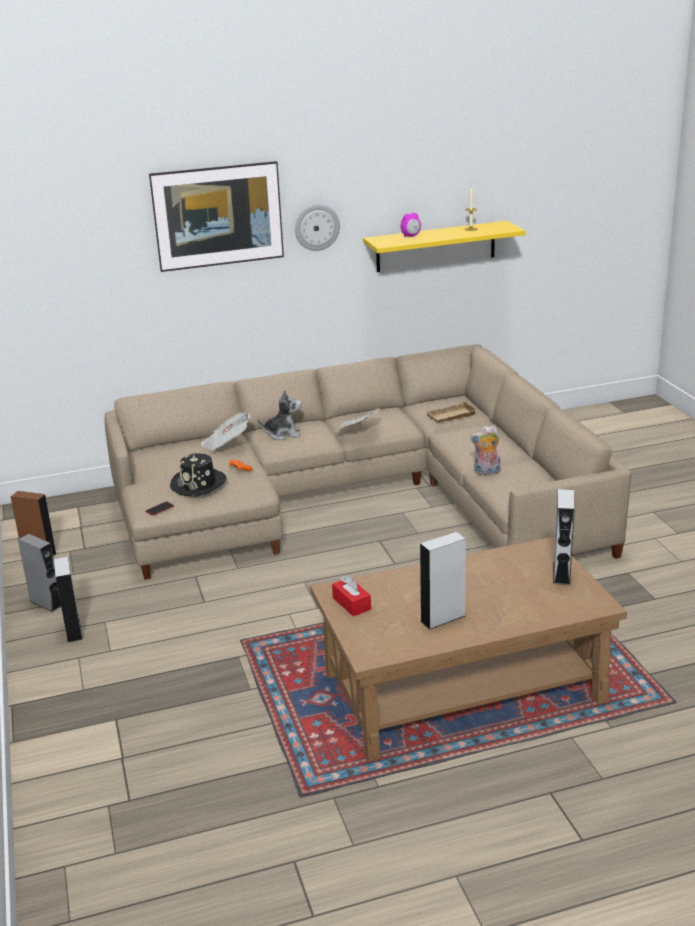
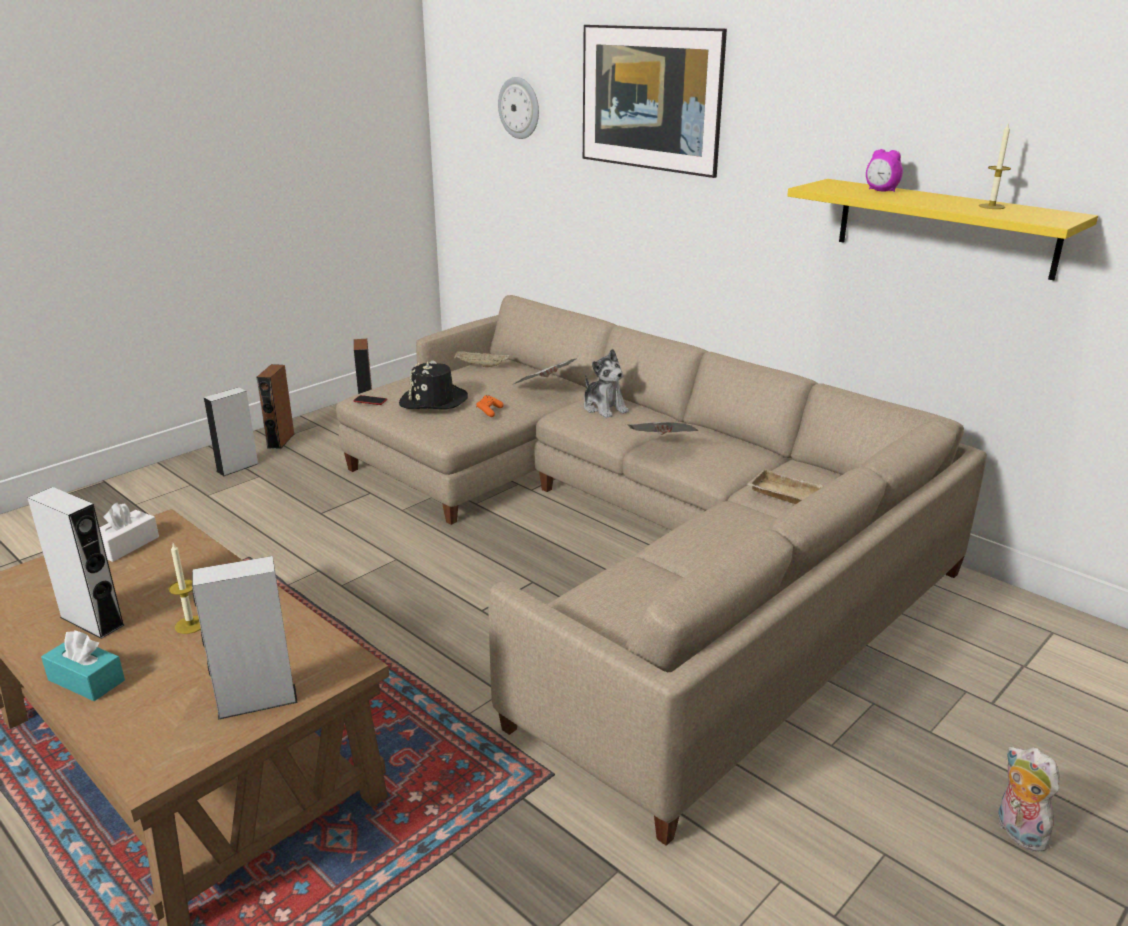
camera: 60 degrees right, 0 degrees up
grey speaker [18,534,61,612] -> brown speaker [257,364,294,449]
wall clock [295,204,340,251] -> wall clock moved to [498,77,539,139]
red tissue box [332,575,371,616] -> white tissue box [99,503,159,562]
plush toy [470,426,501,475] -> plush toy moved to [998,747,1060,852]
none -> turquoise tissue box [41,630,125,701]
none -> candle [169,543,201,634]
none -> beige tray [454,351,509,367]

